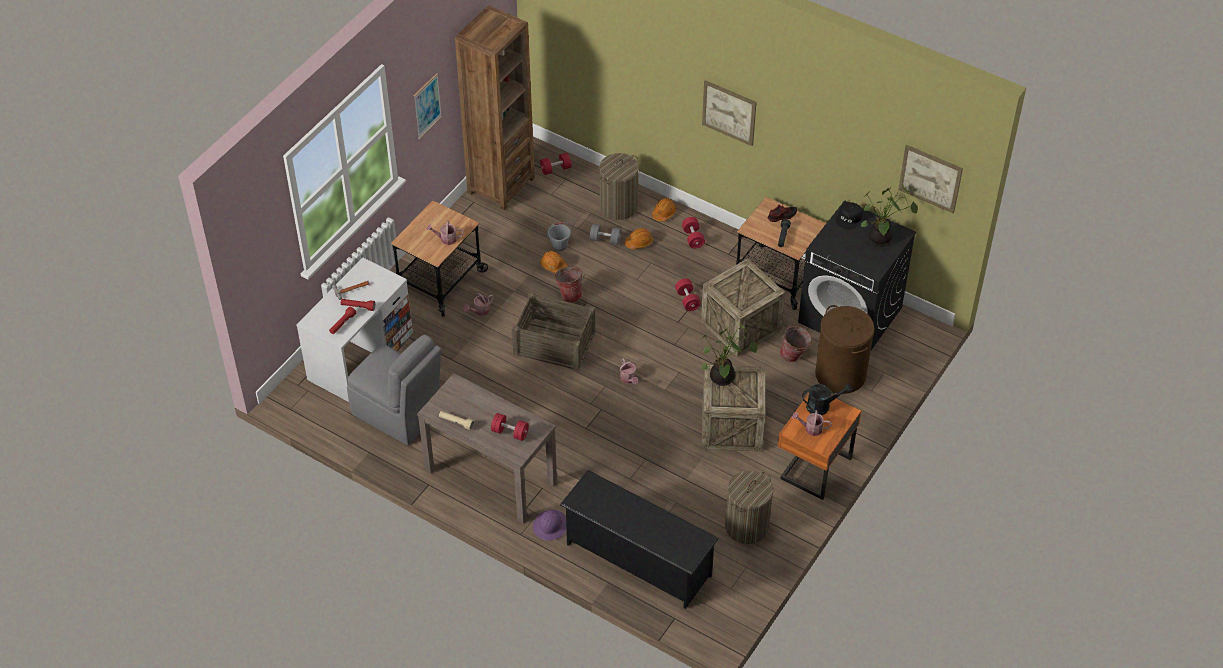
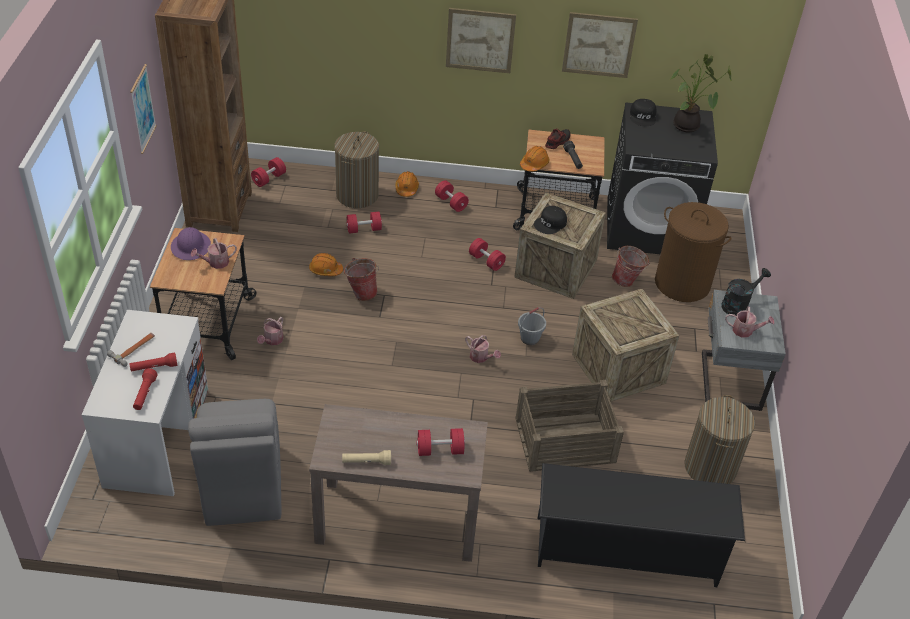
camera: 30 degrees left, 5 degrees down
grey chair [347,335,442,445] -> grey chair turned 75 degrees clockwise [188,399,281,526]
crate [512,292,596,370] -> crate moved to [515,380,624,472]
purple hard hat [533,510,566,541] -> purple hard hat moved to [171,227,211,260]
grey bucket [547,222,572,251] -> grey bucket moved to [518,307,546,345]
grey dumbbell [590,224,621,245] -> red dumbbell [347,212,382,234]
orange hard hat [625,228,653,249] -> orange hard hat moved to [520,146,549,172]
potted plant [701,323,758,386] -> none
orange nightstand [778,393,861,500] -> grey nightstand [702,290,786,411]
watering can [792,410,832,436] -> watering can turned 150 degrees counterclockwise [725,306,774,338]
picture [898,145,963,213] -> picture moved to [562,12,638,78]
none -> black cap [534,206,567,234]

